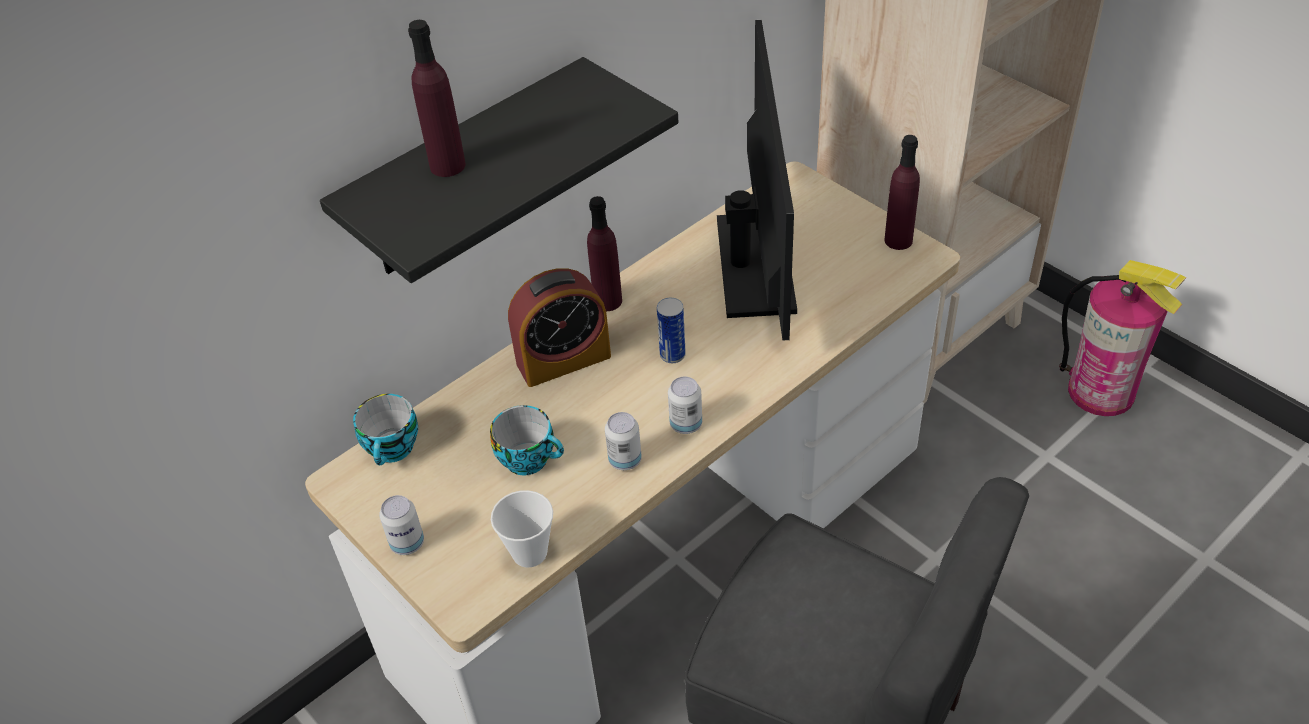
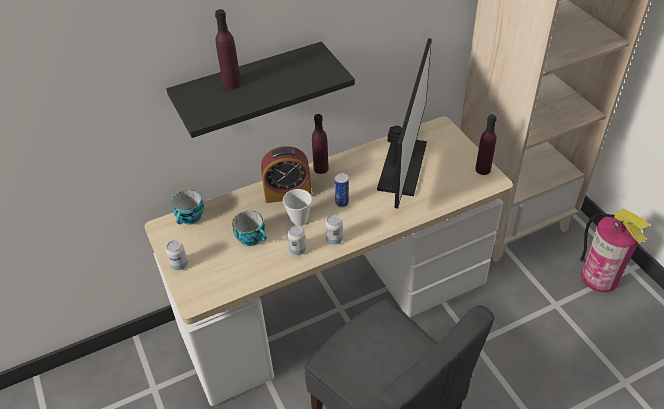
camera: 15 degrees right, 0 degrees up
cup [491,490,553,568] -> cup moved to [283,189,312,226]

